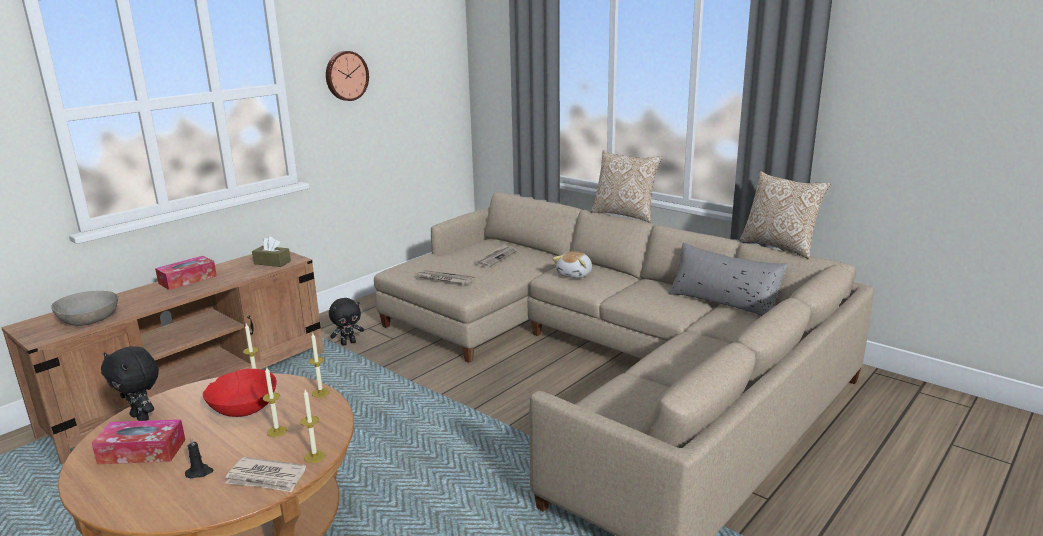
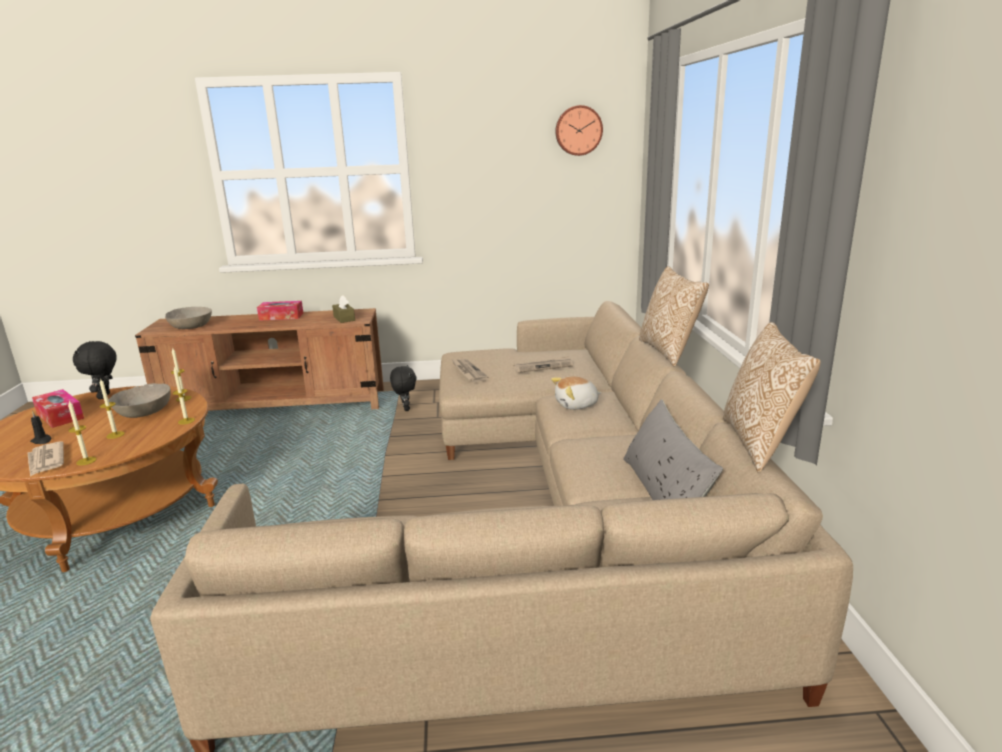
camera: 45 degrees right, 0 degrees up
red bowl [203,369,277,417] -> grey bowl [108,383,171,418]
wall clock [326,51,369,101] -> wall clock moved to [555,105,603,156]
black plush toy [329,298,364,346] -> black plush toy turned 120 degrees counterclockwise [390,365,417,411]

